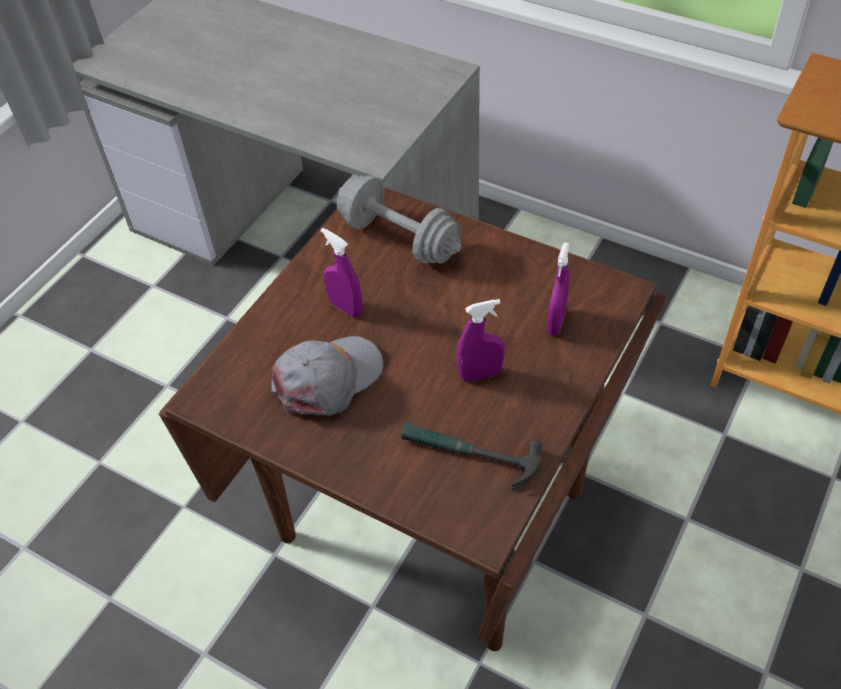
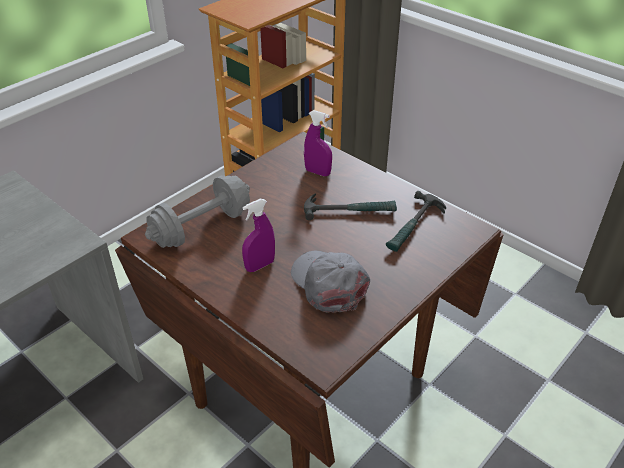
camera: 80 degrees left, 10 degrees down
purple spray bottle [457,299,505,382] -> hammer [304,193,397,220]

